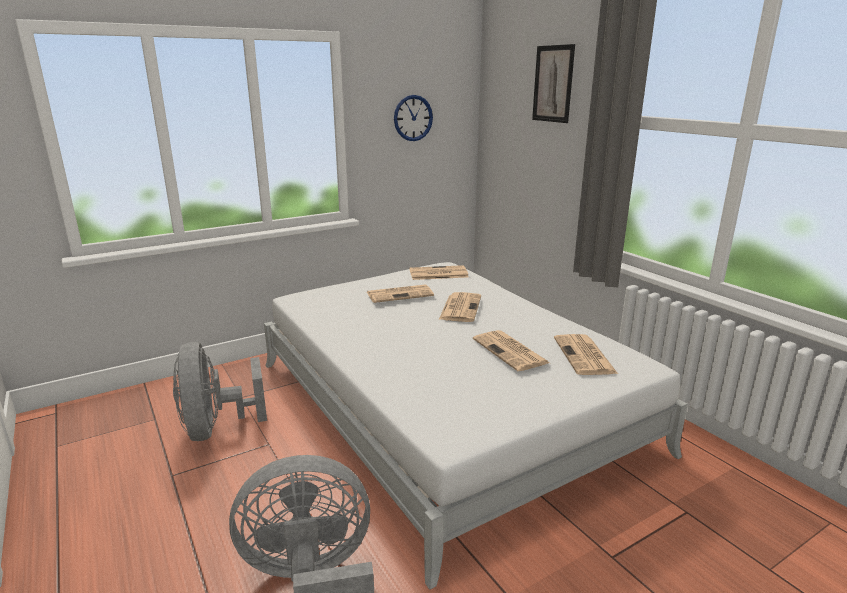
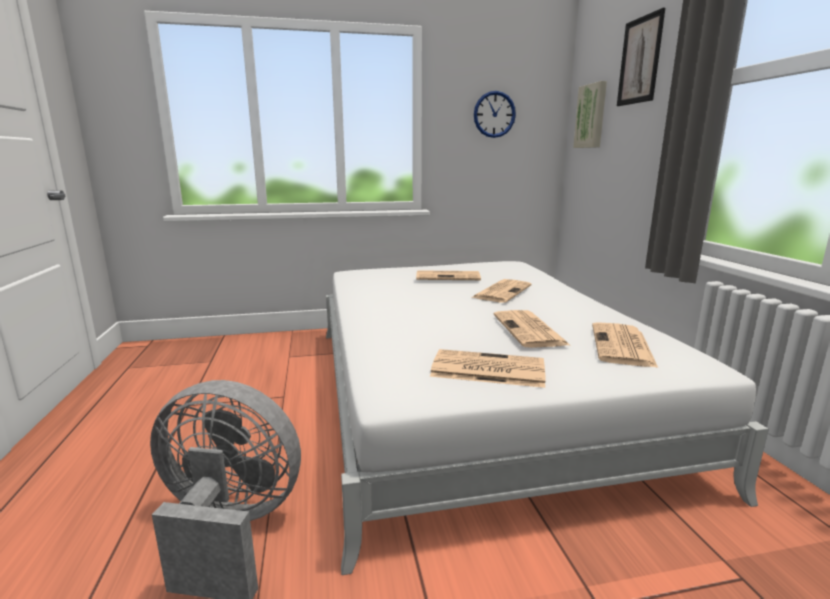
camera: 20 degrees right, 5 degrees down
grey fan [173,342,267,441] -> none
newspaper [409,265,468,280] -> newspaper moved to [430,349,545,388]
none -> picture [573,81,607,148]

